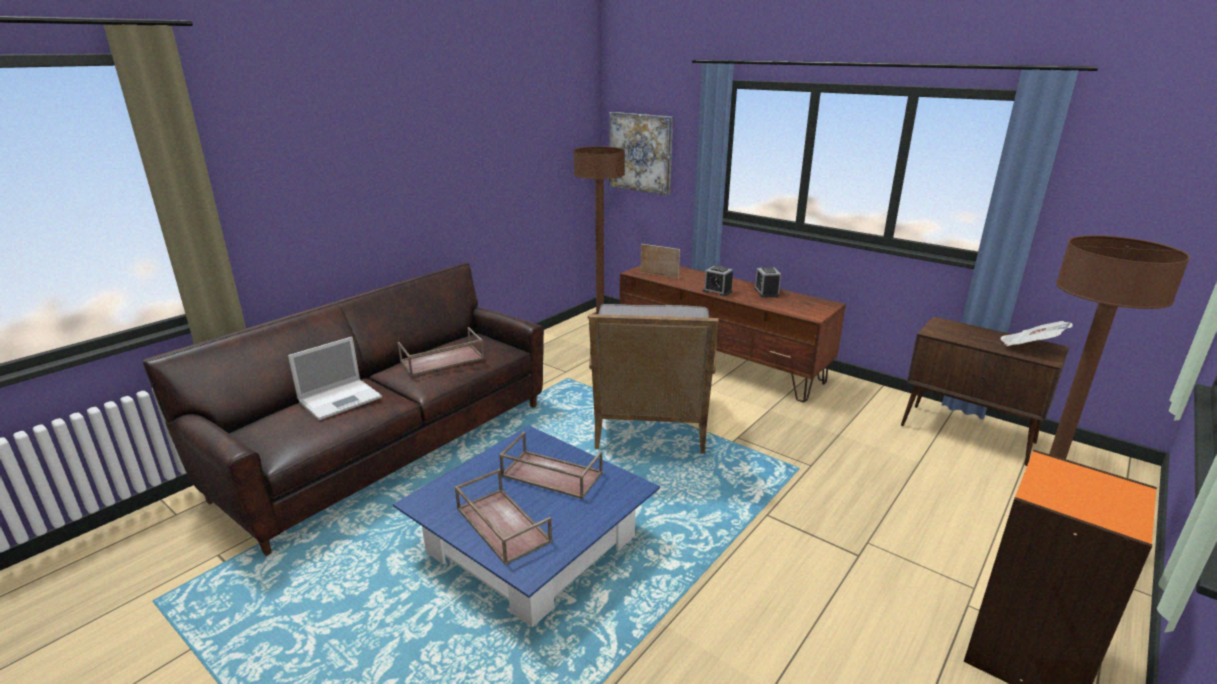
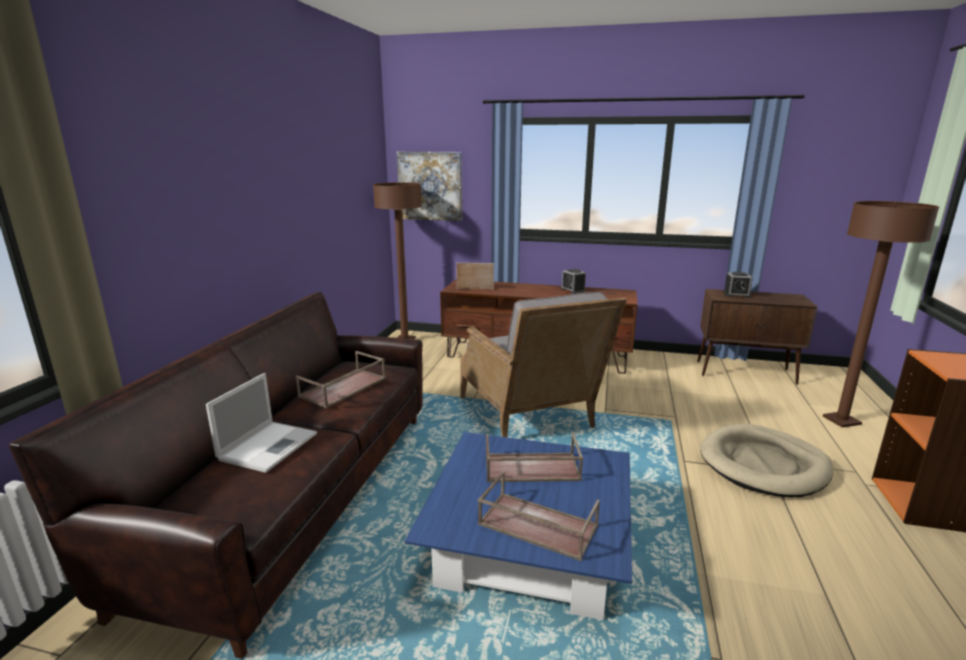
camera: 25 degrees left, 5 degrees down
alarm clock [703,266,733,296] -> alarm clock moved to [723,272,753,297]
newspaper [1000,321,1073,346] -> none
none -> beige dog bed [700,424,833,497]

